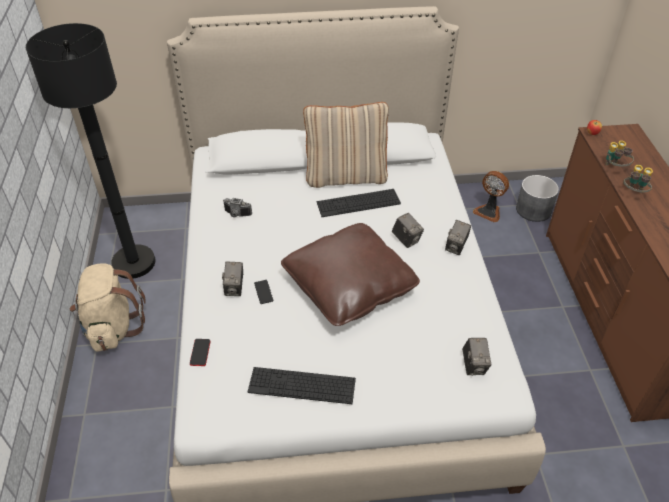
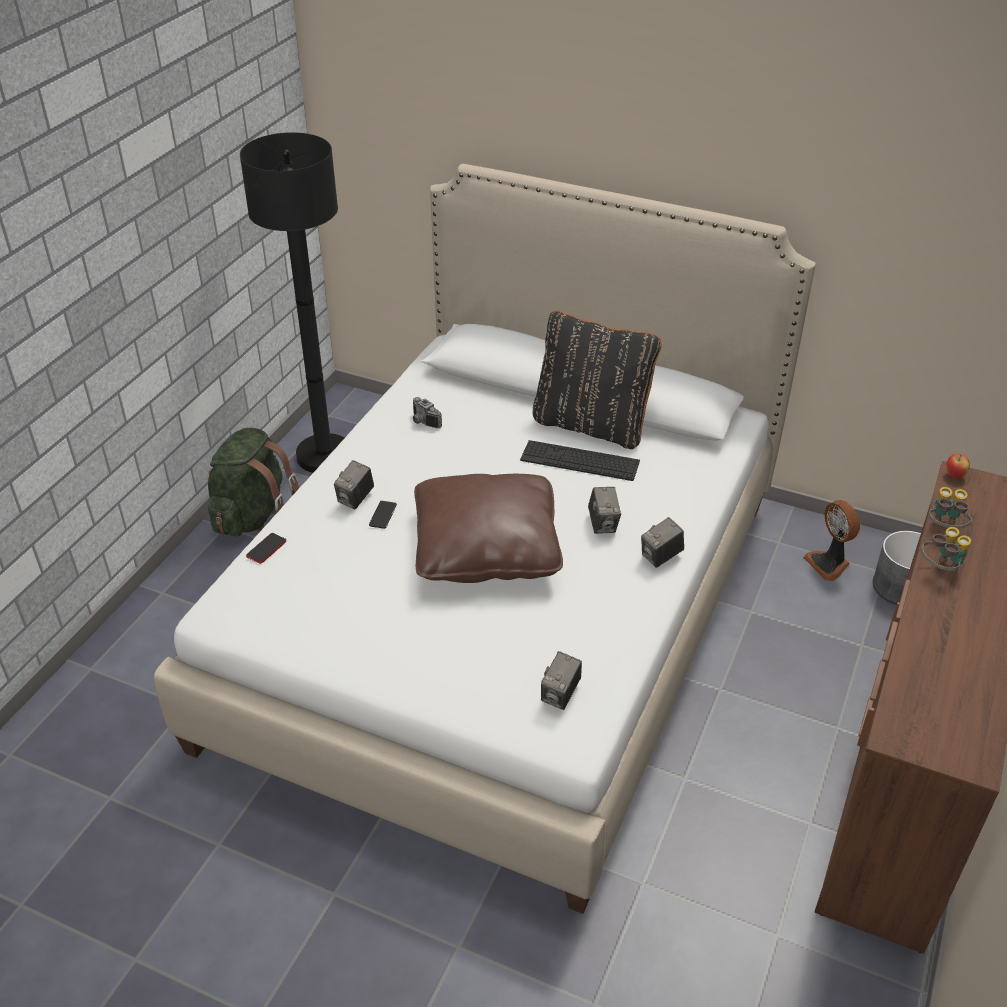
camera: 30 degrees right, 5 degrees down
beige backpack [70,263,146,352] -> green backpack [208,428,299,537]
keyboard [248,367,356,404] -> none
beige pillow [303,102,389,188] -> black pillow [533,311,661,449]

